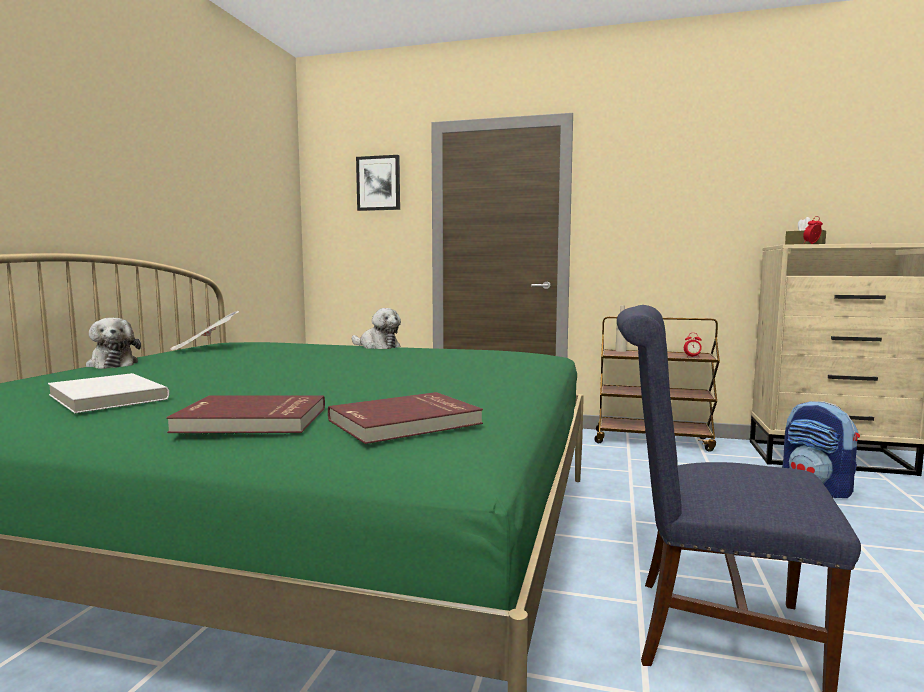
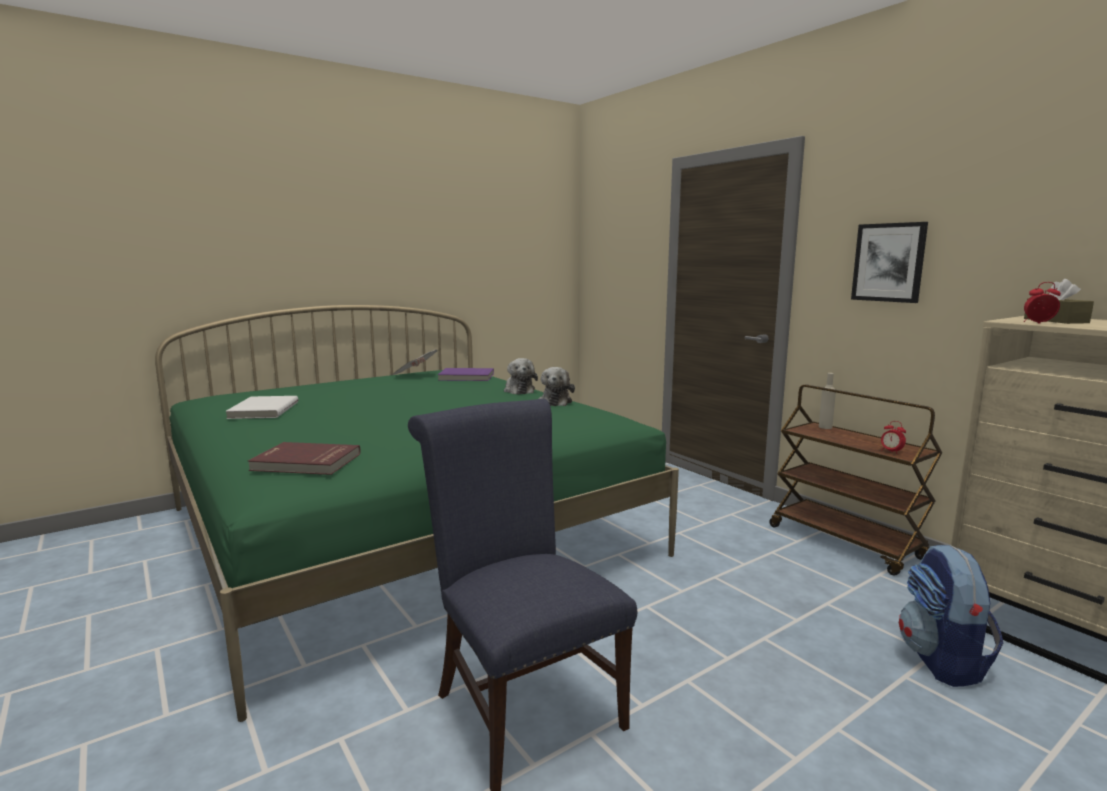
camera: 40 degrees right, 5 degrees up
plush toy [86,318,141,369] -> plush toy moved to [539,367,575,406]
red book [166,395,325,433] -> none
picture [356,155,400,211] -> picture moved to [851,222,928,303]
none -> purple book [438,368,494,381]

